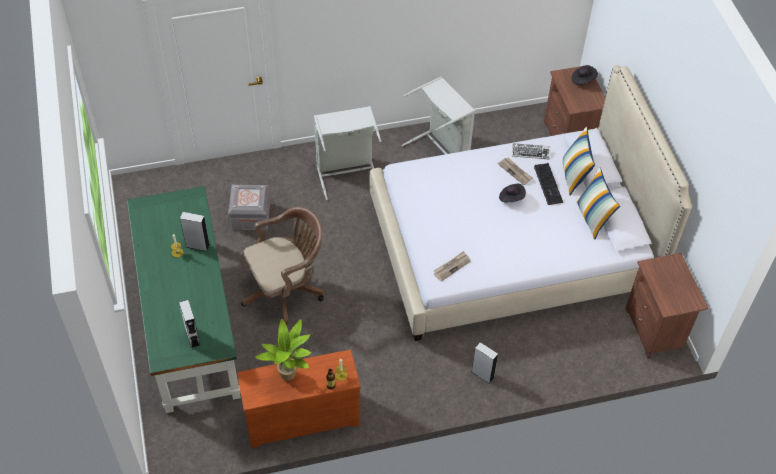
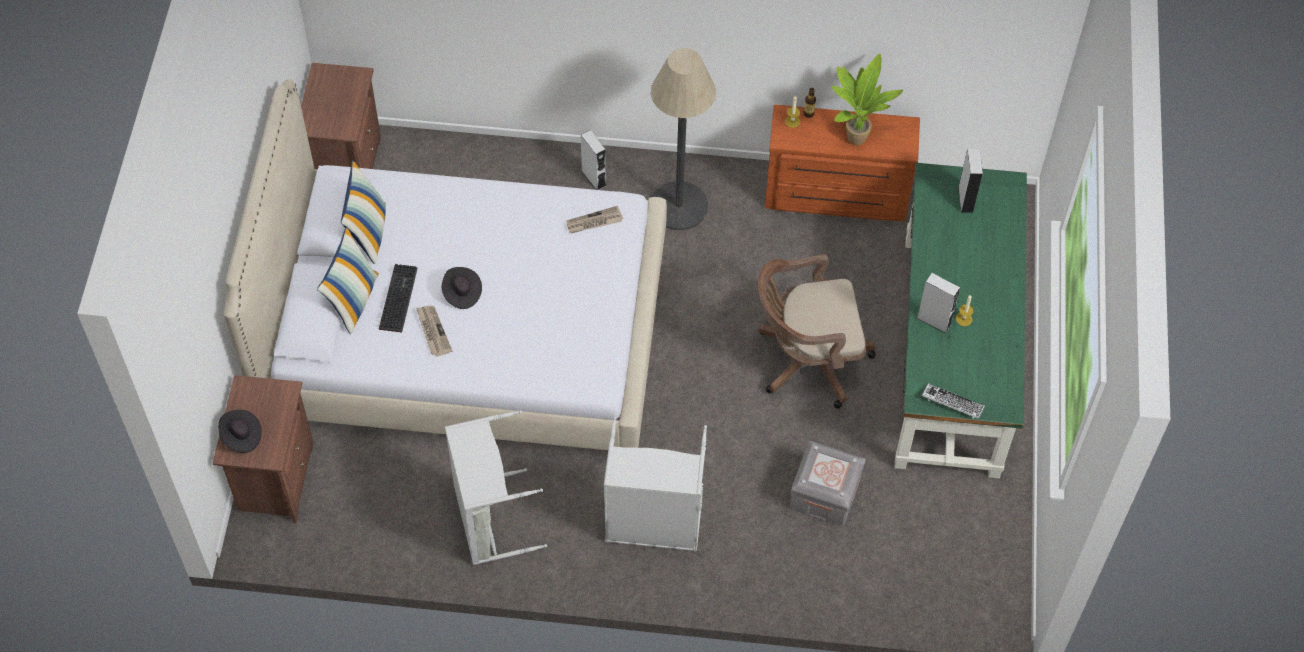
camera: 160 degrees left, 5 degrees up
keyboard [512,143,550,160] -> keyboard moved to [922,383,985,419]
none -> floor lamp [651,48,716,230]

